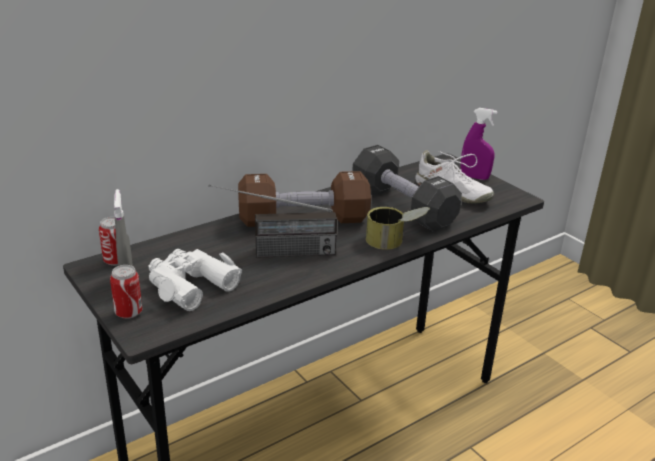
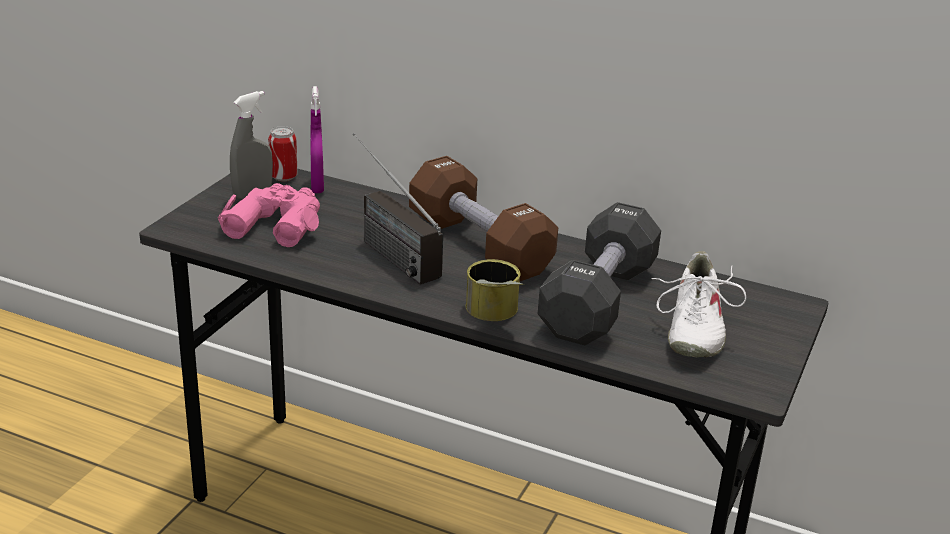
camera: 60 degrees right, 0 degrees up
can [110,265,142,319] -> none
white binoculars [149,249,242,311] -> pink binoculars [218,183,320,247]
purple spray bottle [461,108,497,180] -> purple spray bottle moved to [310,86,324,193]

